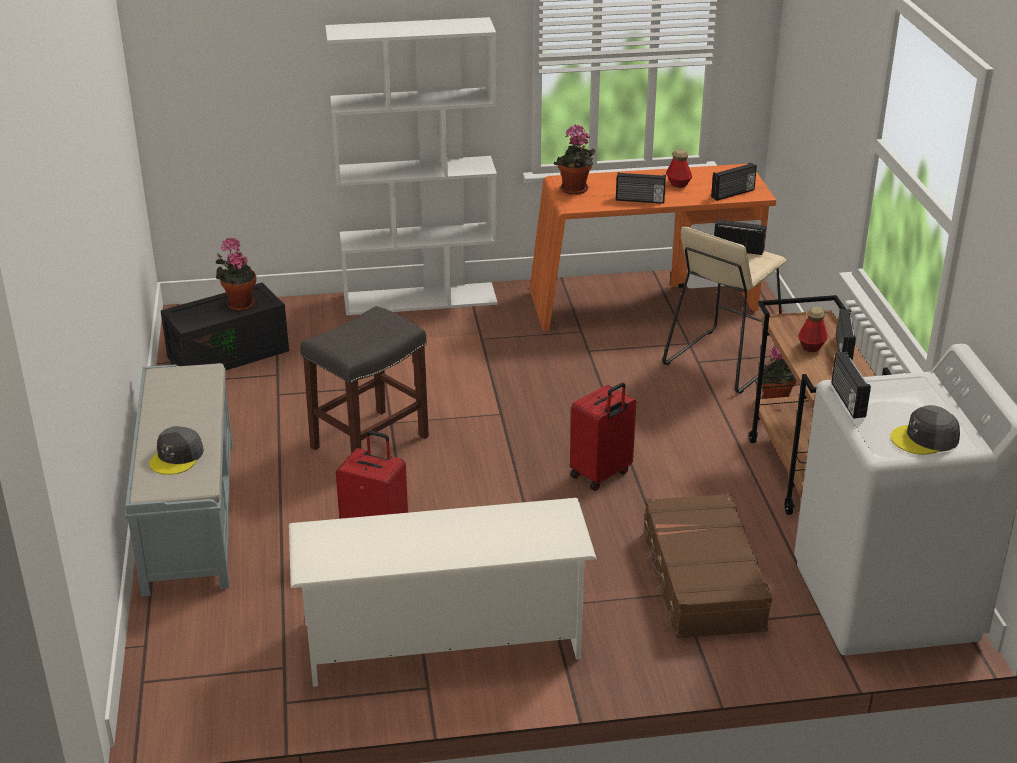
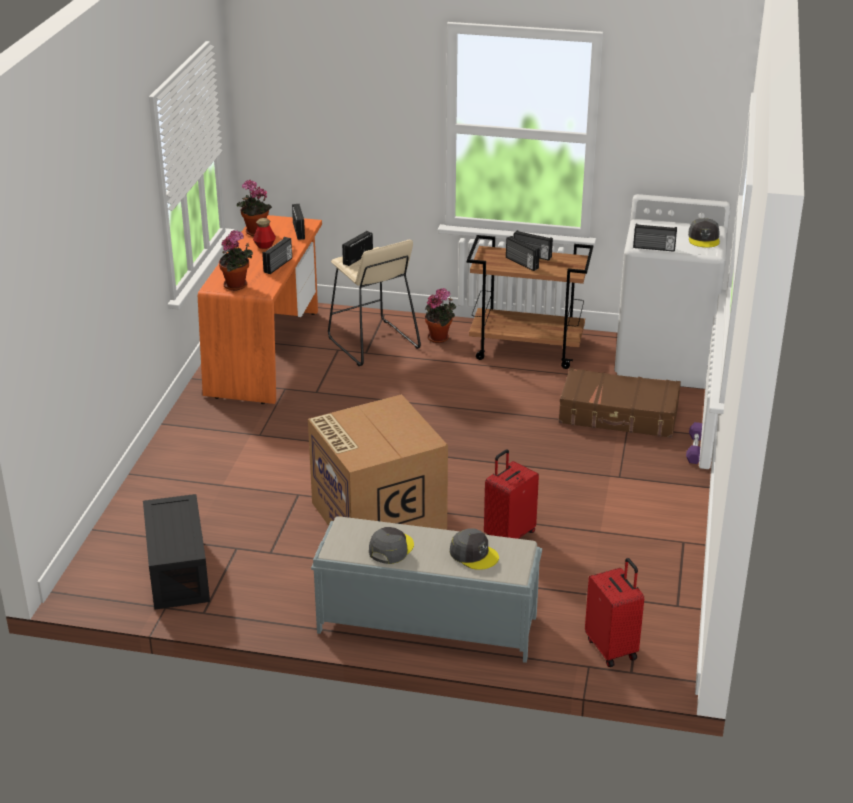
camera: 70 degrees left, 0 degrees up
potted plant [215,238,256,311] -> potted plant moved to [237,180,272,236]
white shoe rack [289,498,597,687] -> none
grey stool [300,306,429,453] -> cardboard box [308,394,448,530]
white bookcase [325,17,497,315] -> none
red suitcase [570,383,636,491] -> red suitcase moved to [585,558,644,667]
bottle [798,307,828,352] -> radio [506,236,540,271]
none -> grey cap [369,527,414,564]
none -> purple dumbbell [686,422,702,464]

